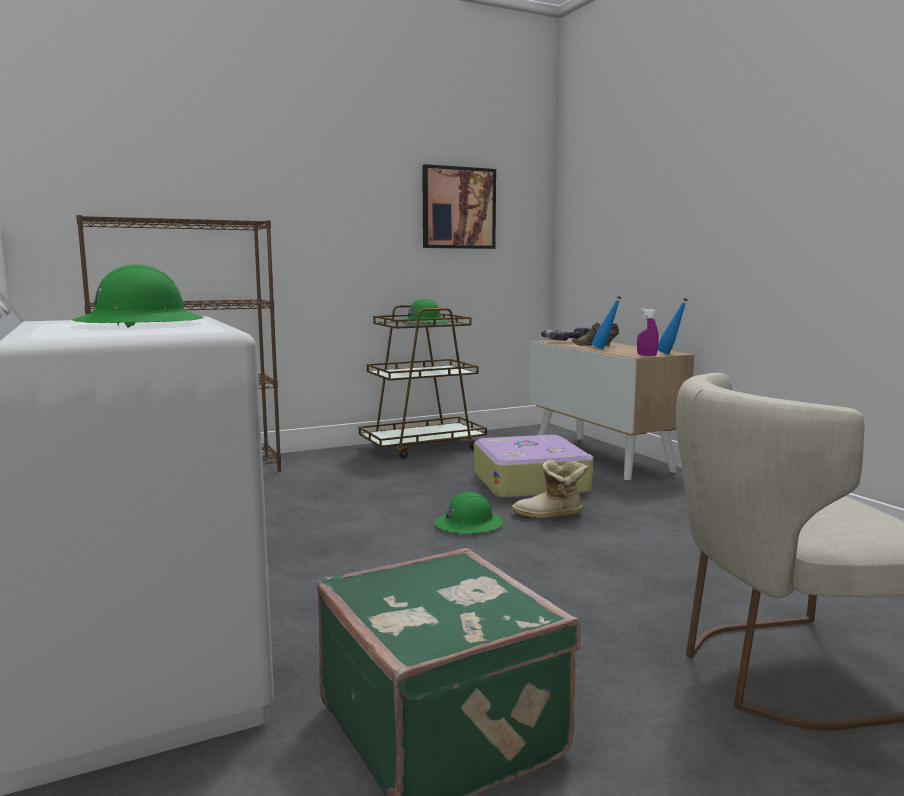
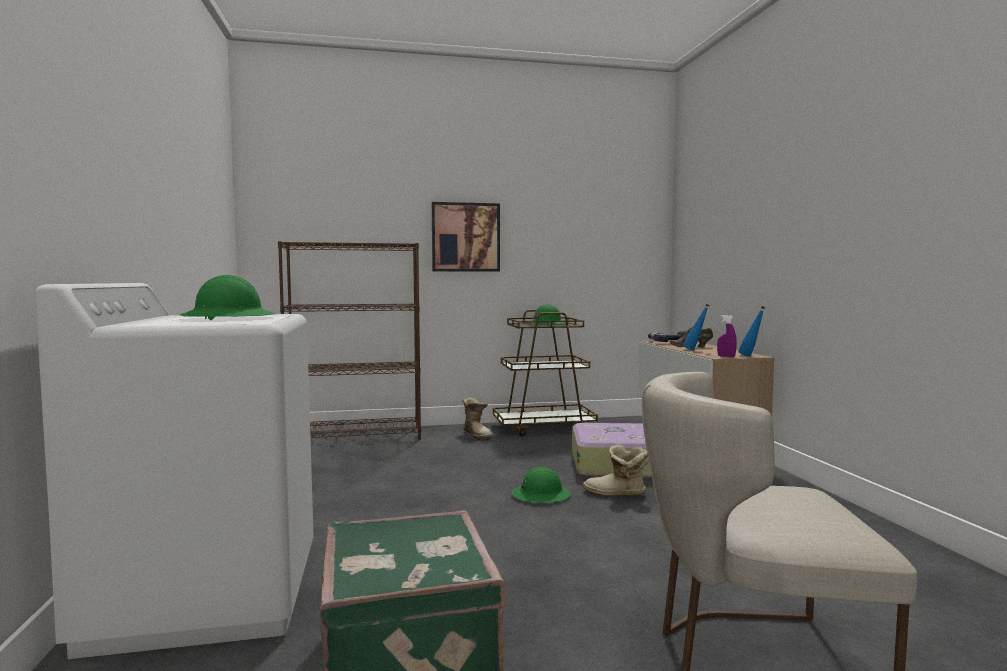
camera: 15 degrees right, 5 degrees down
picture [422,164,496,249] -> picture moved to [432,202,500,272]
none -> boot [462,398,493,440]

